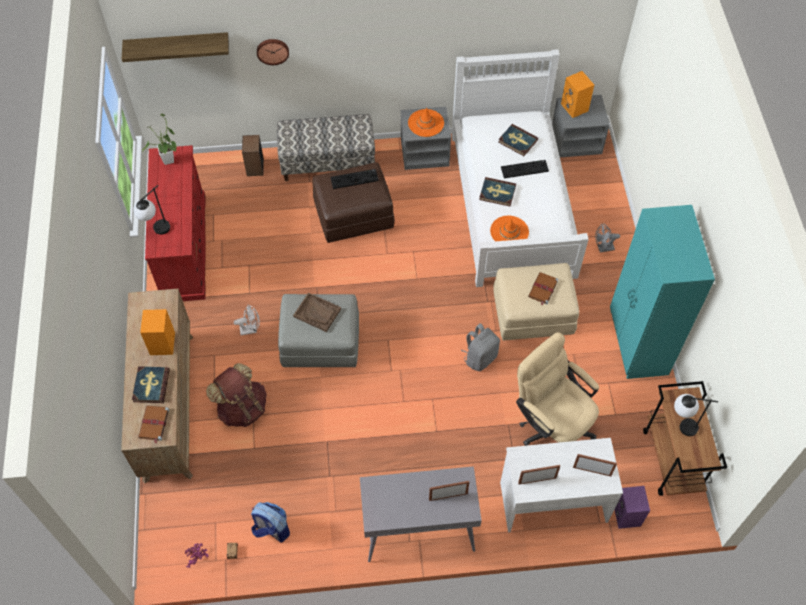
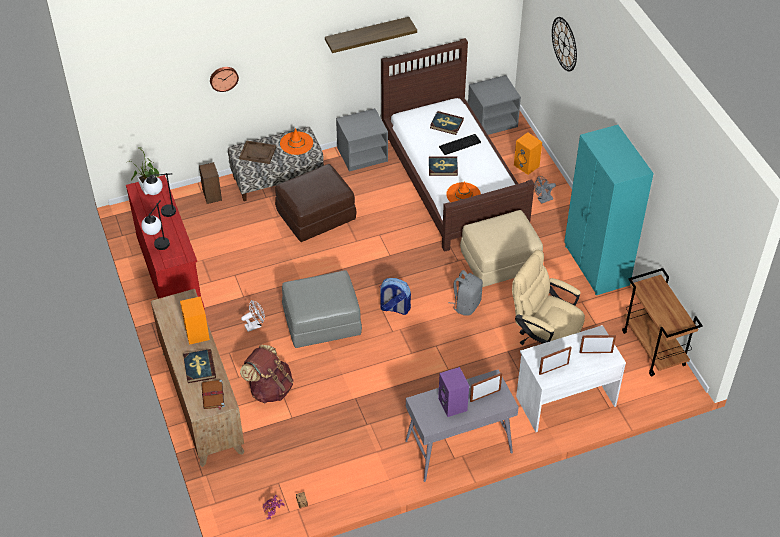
camera: 15 degrees left, 10 degrees down
shelf [122,32,229,62] -> shelf moved to [325,17,417,53]
backpack [251,502,290,542] -> backpack moved to [380,278,411,315]
brown tray [293,293,341,332] -> brown tray moved to [239,140,276,164]
keyboard [330,169,379,189] -> none
orange hat [408,107,444,137] -> orange hat moved to [280,128,313,155]
white bed [452,49,589,287] -> brown bed [381,38,535,252]
brown book [528,272,558,305] -> none
orange speaker [561,71,594,118] -> orange speaker moved to [514,132,542,175]
purple speaker [615,486,650,529] -> purple speaker moved to [438,367,469,417]
table lamp [674,394,718,436] -> table lamp moved to [143,173,176,217]
none -> wall clock [552,17,577,71]

